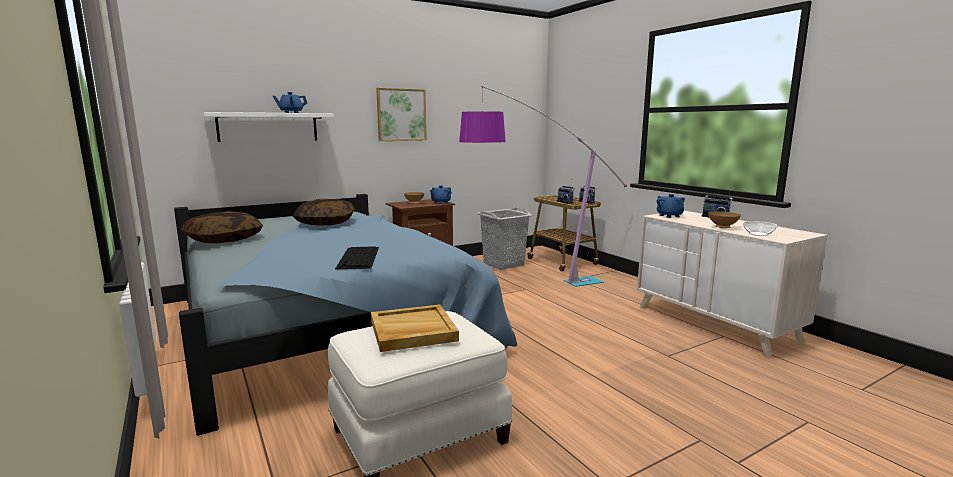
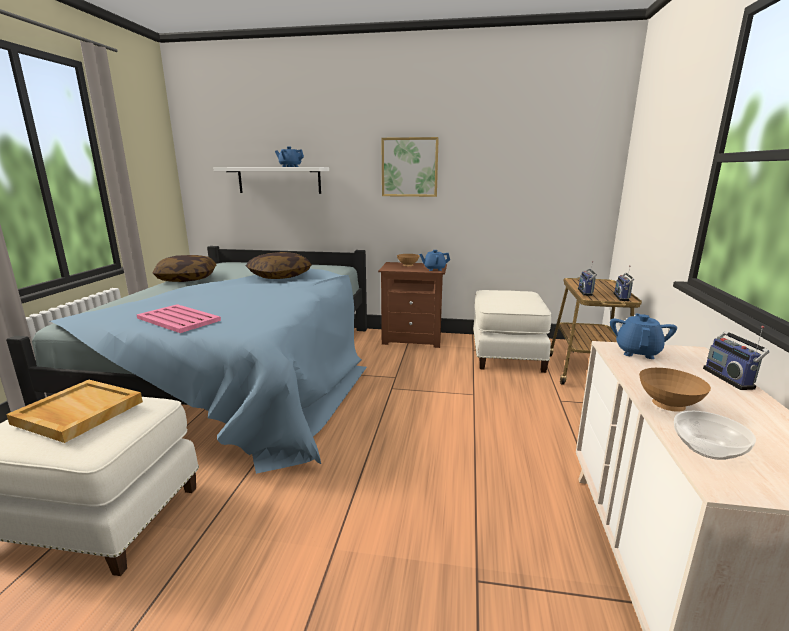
camera: 40 degrees right, 5 degrees up
keyboard [335,246,379,269] -> pink tray [136,304,221,333]
floor lamp [459,86,627,287] -> none
grey laundry basket [477,208,533,270] -> white ottoman [473,290,551,373]

